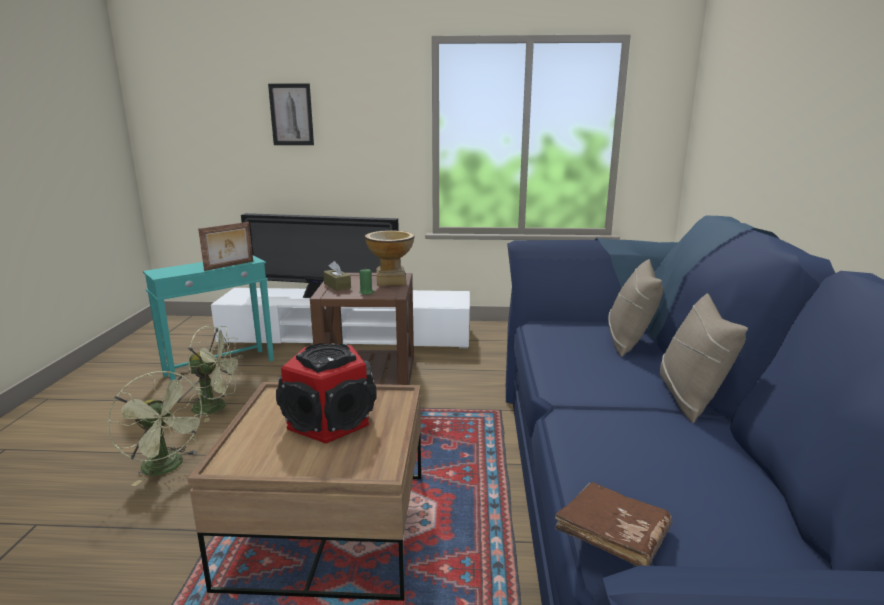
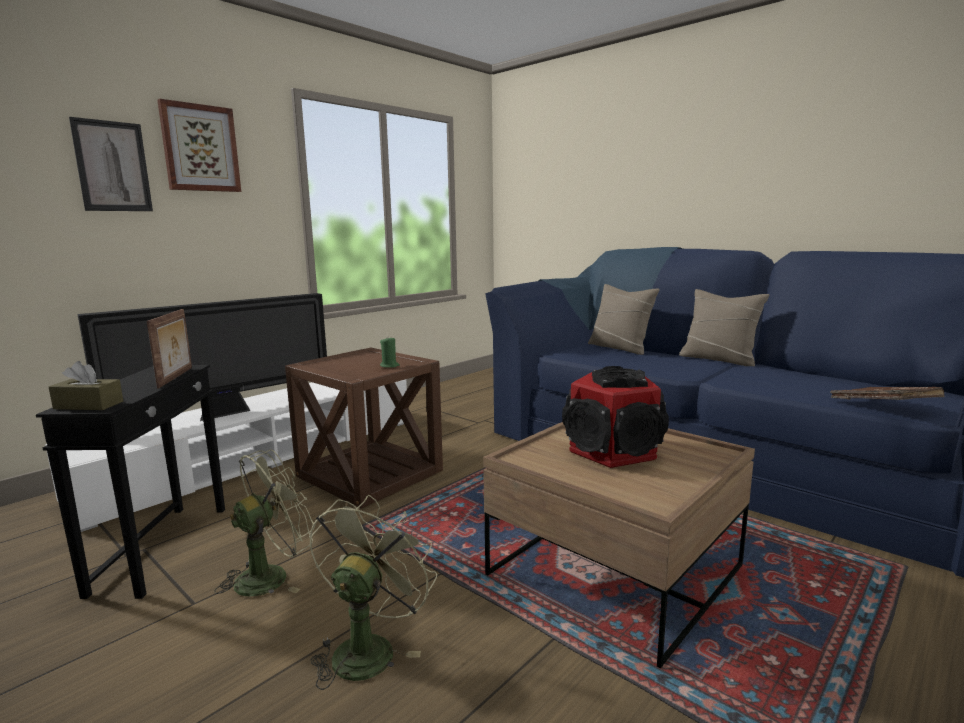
camera: 50 degrees left, 5 degrees down
green fan [107,371,208,486] -> green fan turned 60 degrees counterclockwise [309,495,437,690]
turquoise side table [143,256,274,380] -> black side table [36,365,225,599]
brown tissue box [323,261,351,291] -> brown tissue box moved to [49,361,123,410]
vase [365,230,414,286] -> none
none -> picture [157,99,241,192]

